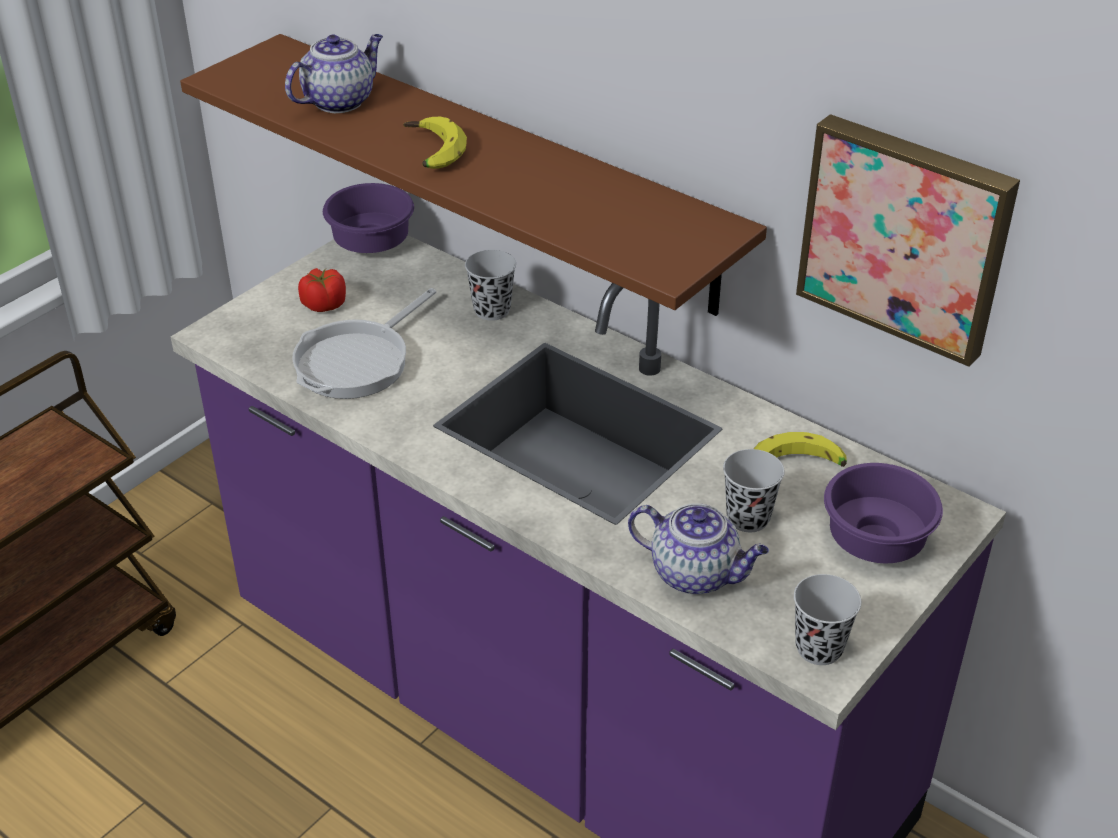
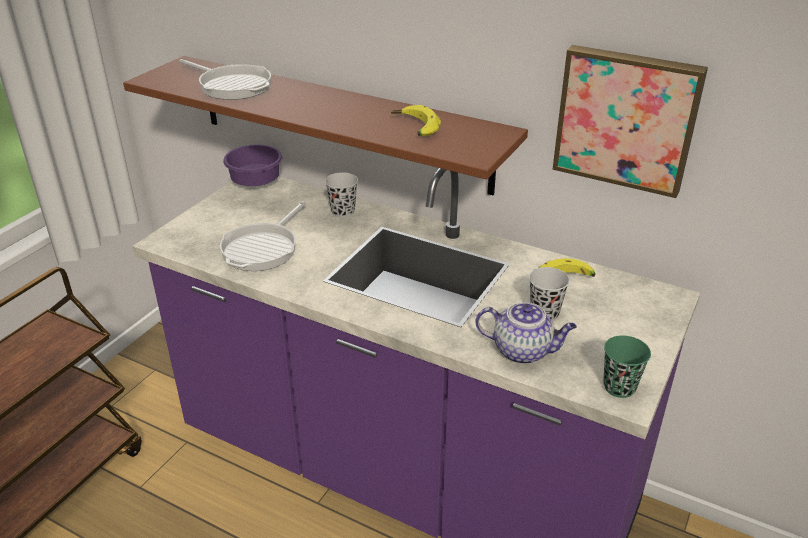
camera: 10 degrees left, 5 degrees down
teapot [285,34,383,113] -> frying pan [179,59,271,100]
tomato [298,268,346,312] -> none
banana [403,117,467,169] -> banana moved to [391,105,441,136]
black cup [794,574,861,665] -> green cup [603,335,651,398]
purple bowl [824,463,943,563] -> none

